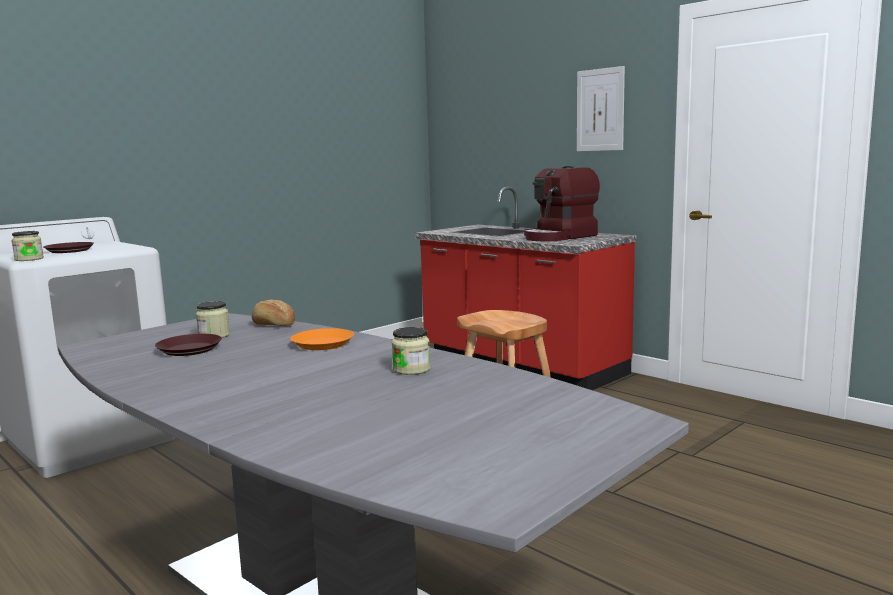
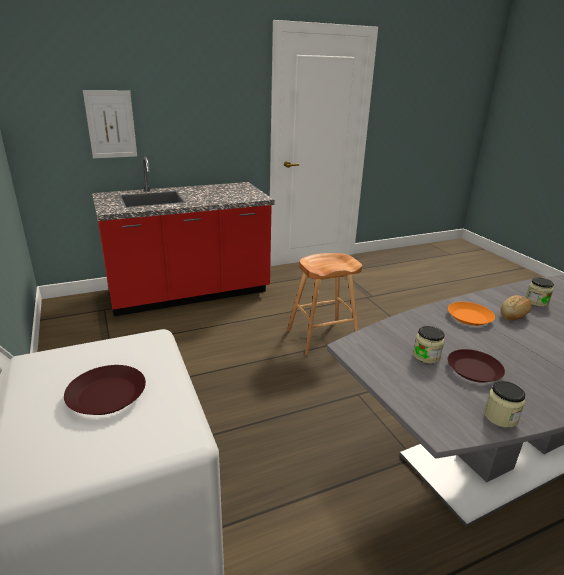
camera: 70 degrees left, 15 degrees up
jar [11,231,44,261] -> jar moved to [484,381,526,428]
bread [252,300,295,326] -> bread moved to [501,295,532,321]
coffee machine [524,166,600,241] -> none
picture [577,66,625,151] -> picture moved to [83,90,137,159]

